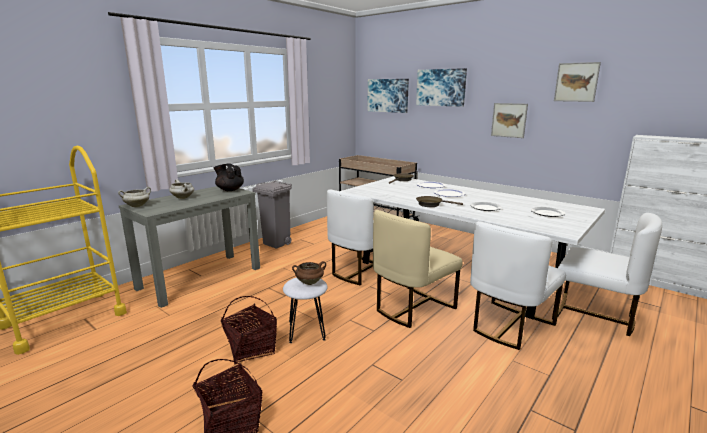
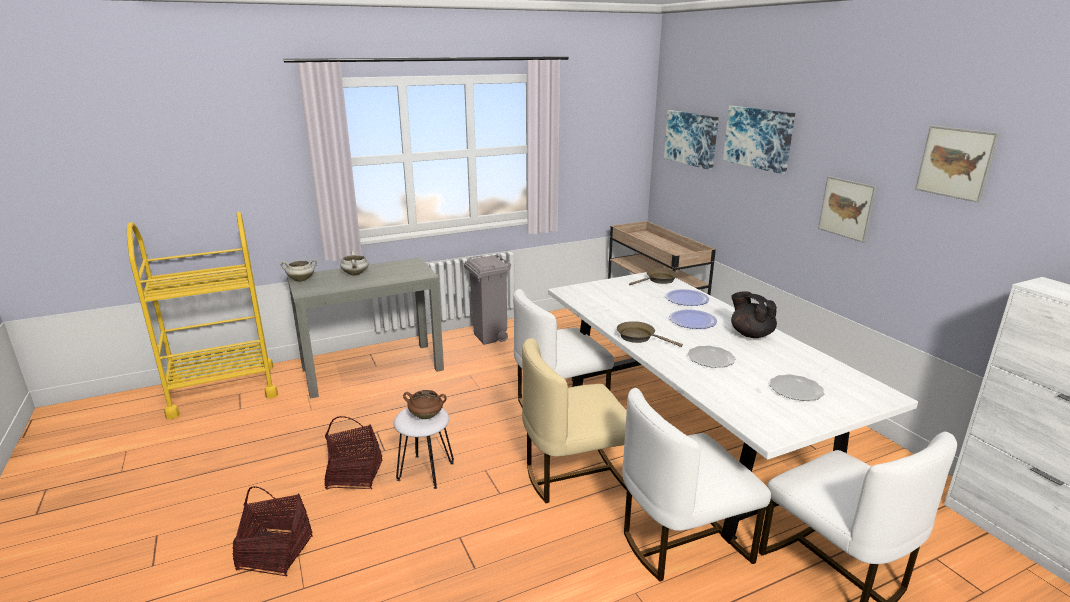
camera: 25 degrees right, 5 degrees up
black teapot [214,163,244,191] -> black teapot moved to [731,291,777,338]

